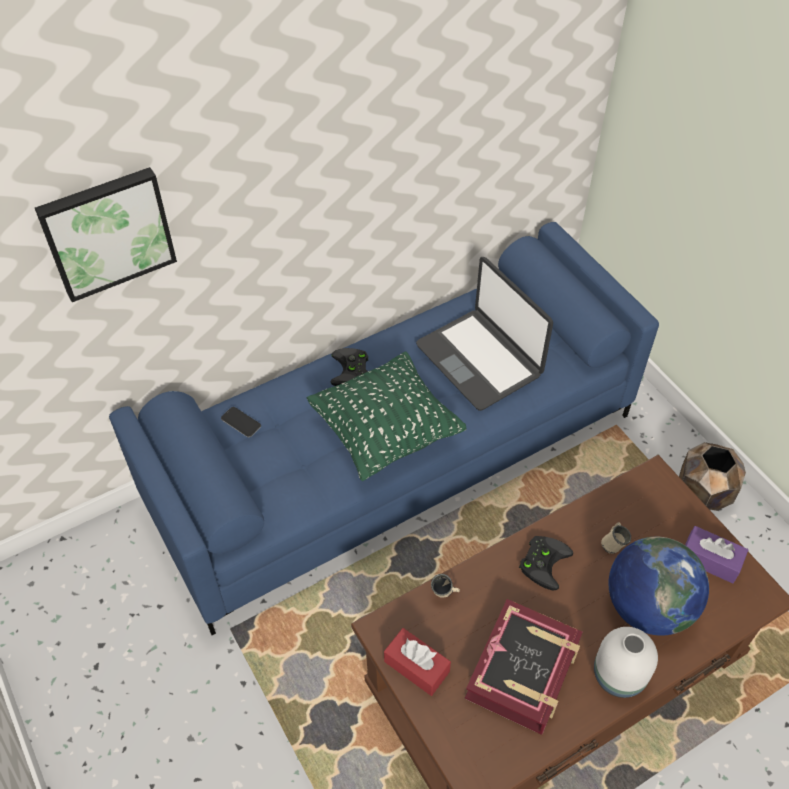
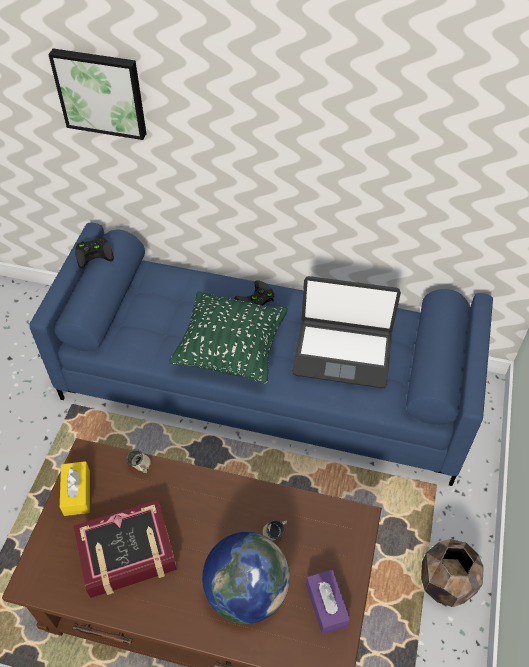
camera: 45 degrees right, 0 degrees up
phone [221,407,261,437] -> none
red tissue box [384,628,451,696] -> yellow tissue box [60,461,90,516]
laptop [416,257,553,411] -> laptop turned 90 degrees counterclockwise [292,276,401,388]
black game controller [519,536,573,591] -> black game controller moved to [75,238,114,268]
white vase [594,627,658,698] -> none

